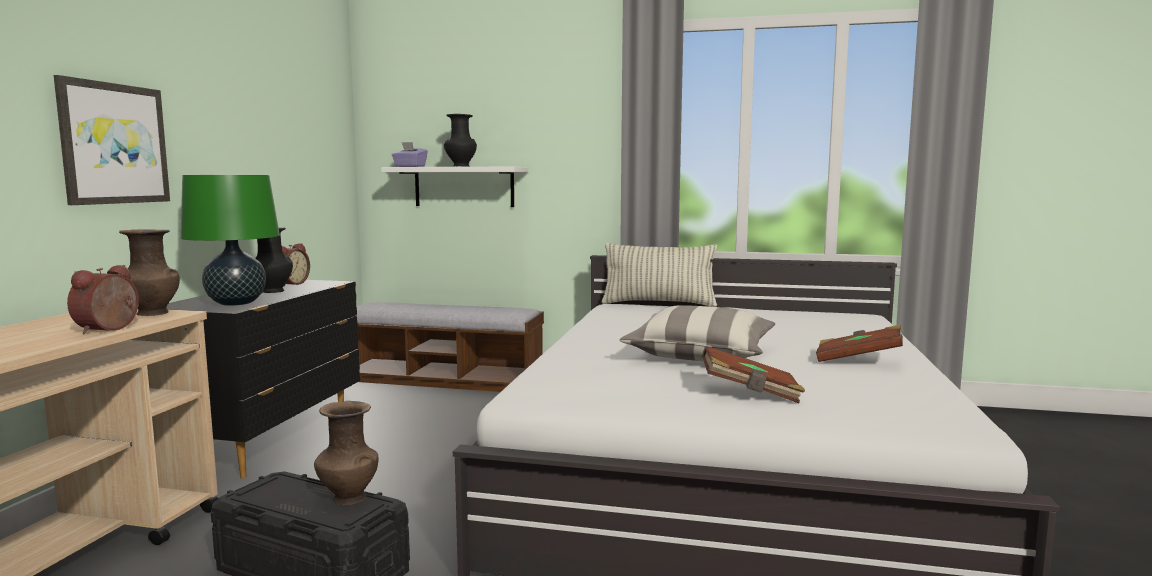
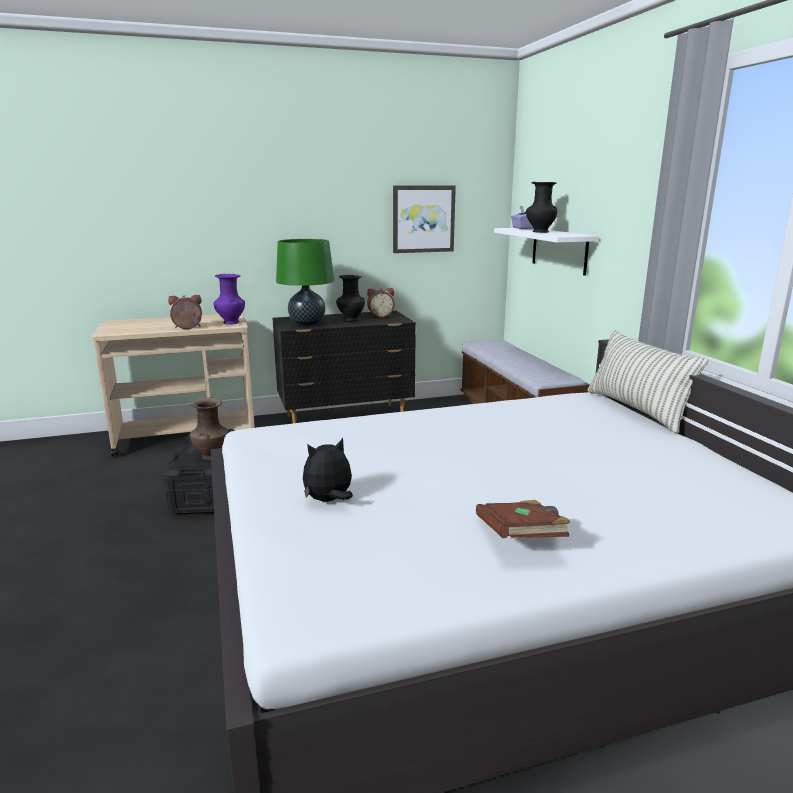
camera: 60 degrees right, 10 degrees up
picture [54,75,170,205] -> picture moved to [393,186,456,253]
brown vase [119,229,180,316] -> purple vase [213,274,245,324]
pillow [619,305,775,361] -> none
brown book [702,346,805,403] -> plush toy [303,438,353,502]

